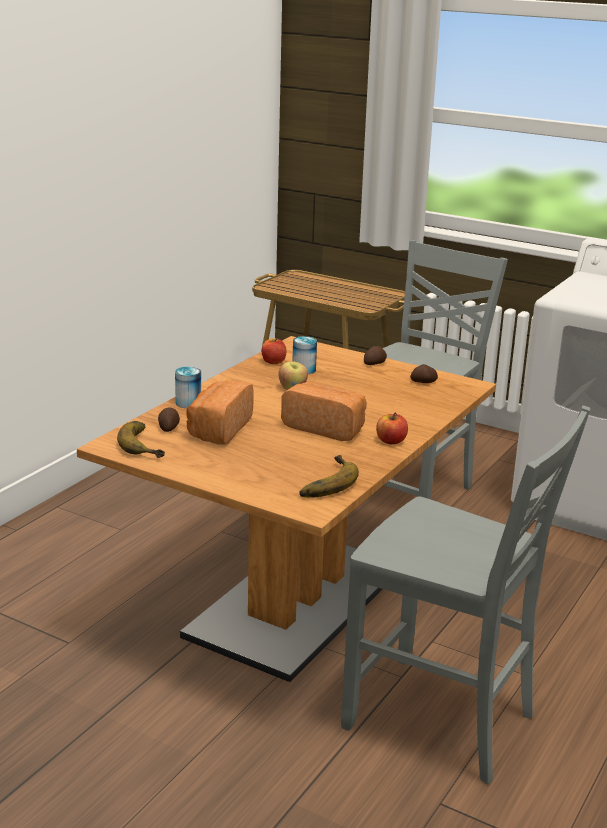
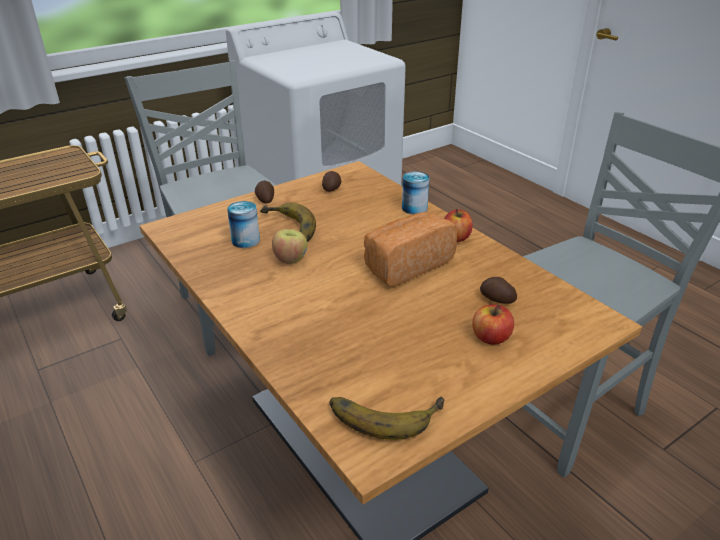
camera: 65 degrees left, 10 degrees up
potato [158,408,180,432] -> potato moved to [480,277,517,304]
can [175,367,201,408] -> can moved to [402,171,429,214]
bread [187,380,254,445] -> none
apple [262,338,286,364] -> apple moved to [472,304,514,345]
banana [299,455,359,498] -> banana moved to [260,203,316,242]

